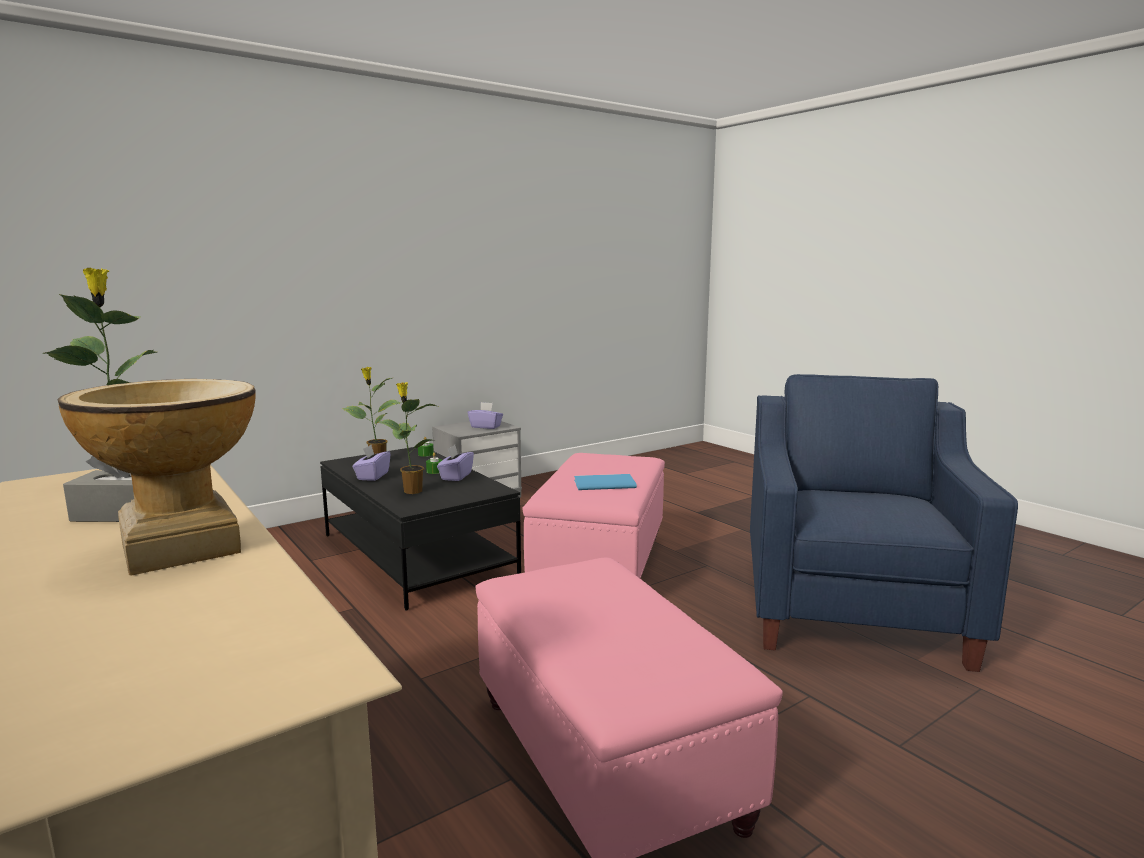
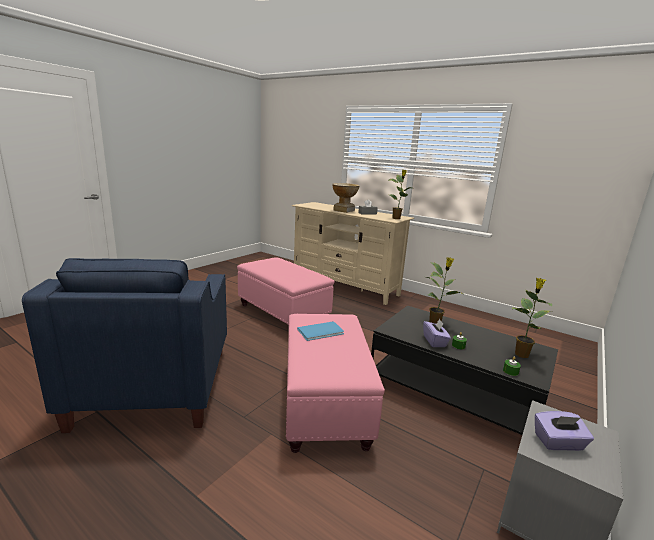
camera: 160 degrees right, 5 degrees up
purple tissue box [353,445,391,481] -> none

